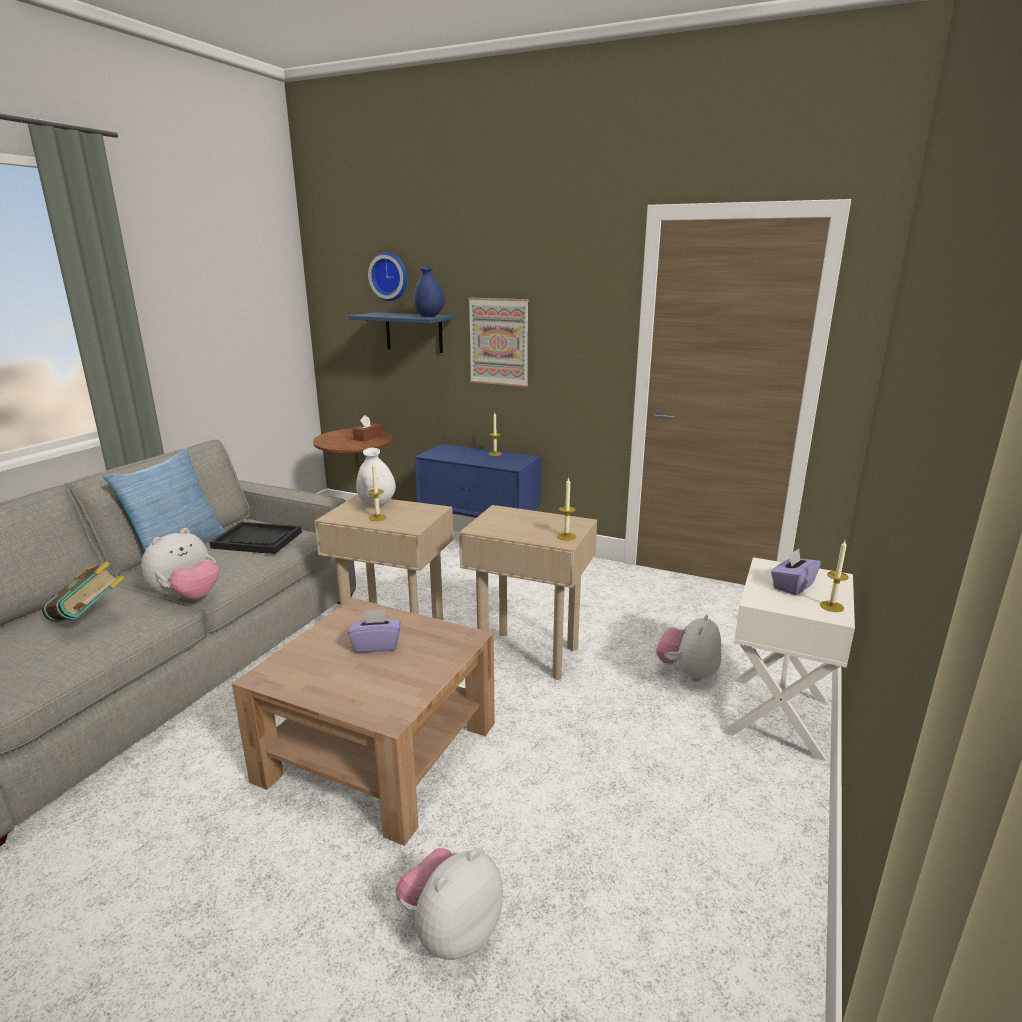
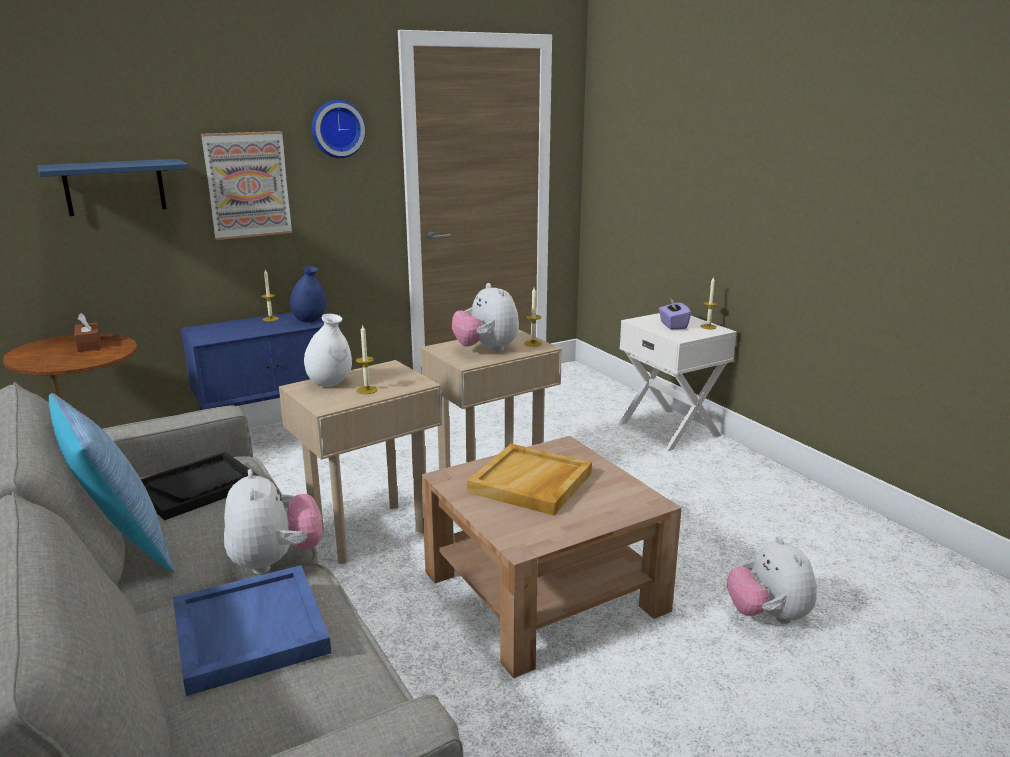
camera: 55 degrees left, 0 degrees up
book [41,561,125,622] -> blue tray [173,565,331,696]
purple tissue box [348,609,400,653] -> beige tray [467,444,592,516]
wall clock [368,252,407,301] -> wall clock moved to [312,100,366,158]
blue vase [414,266,445,317] -> blue vase moved to [290,266,327,322]
plush toy [656,614,721,682] -> plush toy moved to [452,283,519,352]

